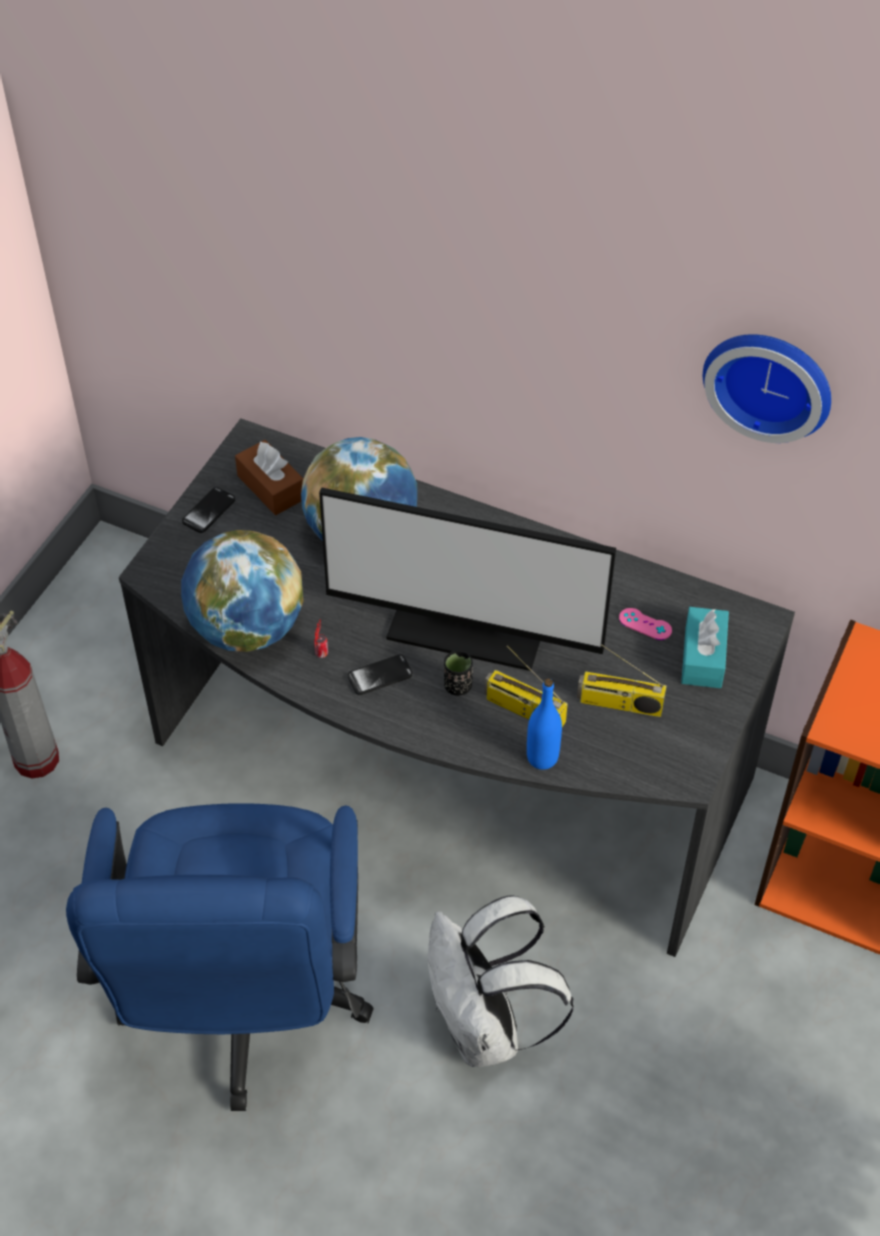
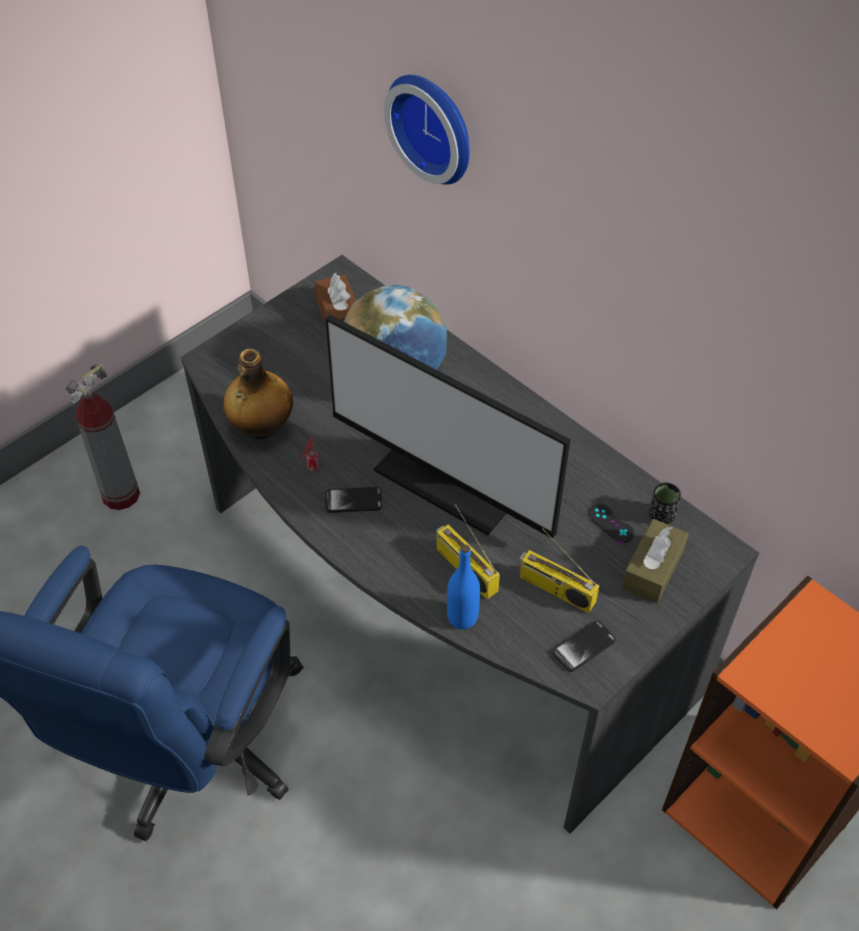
camera: 20 degrees right, 0 degrees up
globe [181,530,303,652] -> bottle [223,349,293,439]
phone [182,487,235,533] -> phone moved to [553,620,615,672]
white backpack [428,895,573,1067] -> none
black cup [444,651,473,696] -> black cup moved to [649,483,681,524]
pink game controller [619,608,672,640] -> black game controller [589,504,634,543]
turquoise tissue box [681,607,729,688] -> brown tissue box [622,519,689,603]
wall clock [703,334,831,443] -> wall clock moved to [384,75,469,185]

